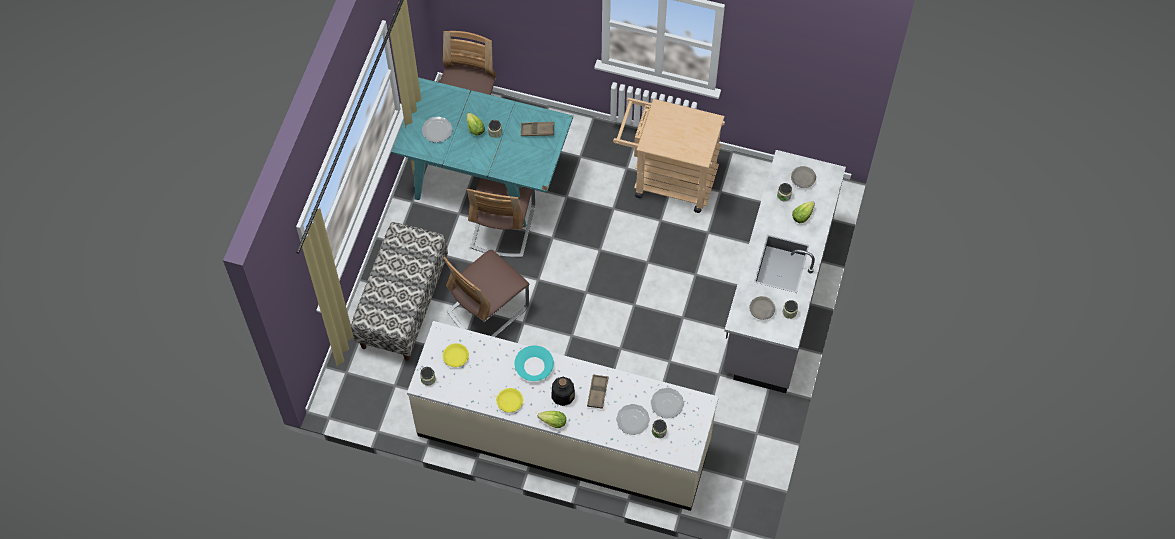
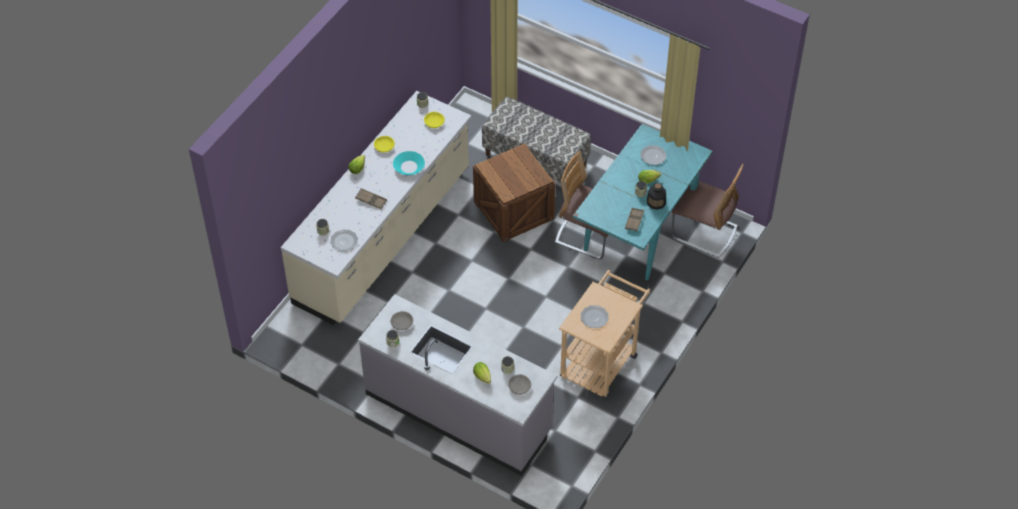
camera: 105 degrees right, 10 degrees down
chair [444,250,529,337] -> crate [473,144,556,242]
bottle [551,377,575,406] -> bottle moved to [647,183,666,210]
plate [616,404,650,435] -> plate moved to [581,305,609,328]

